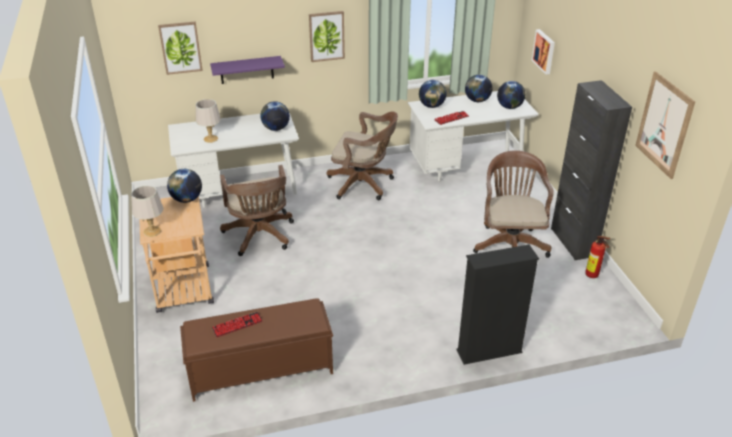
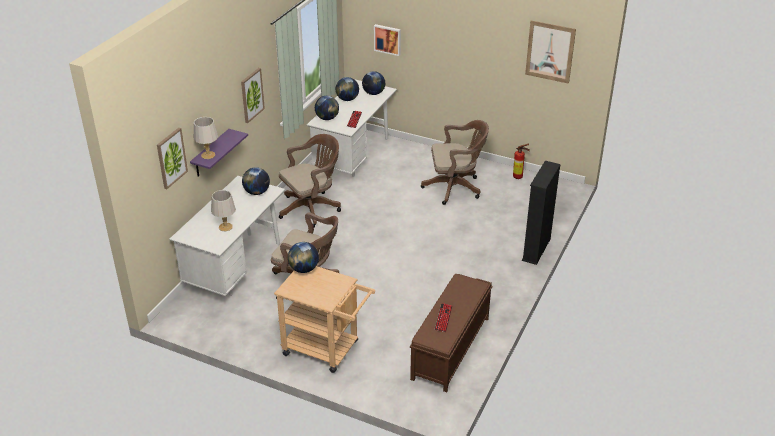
camera: 50 degrees left, 0 degrees up
grey table lamp [131,185,163,237] -> grey table lamp moved to [194,117,218,159]
brown office chair [473,150,554,258] -> brown office chair turned 135 degrees clockwise [421,120,489,205]
black cabinet [551,80,632,260] -> none

